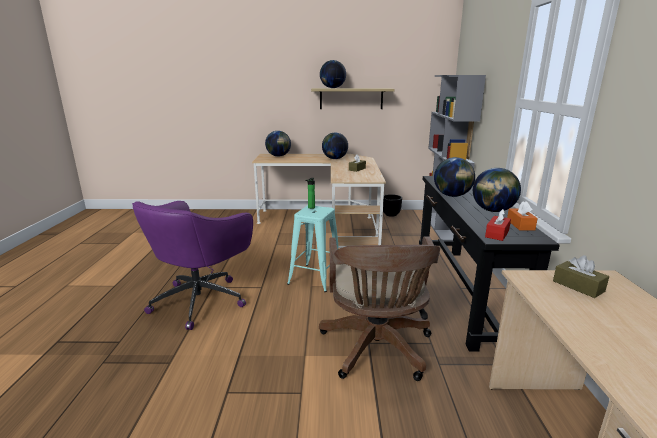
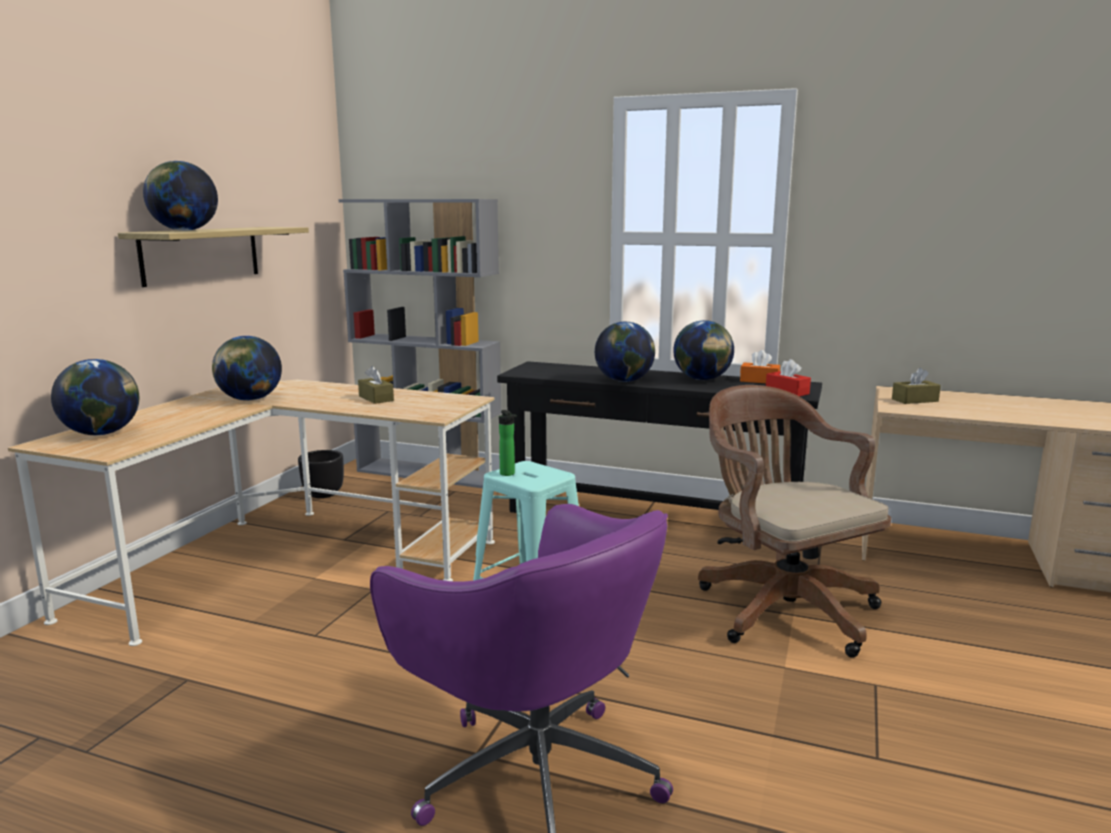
camera: 70 degrees left, 5 degrees down
brown office chair [319,237,440,381] -> brown office chair turned 135 degrees counterclockwise [698,385,891,658]

